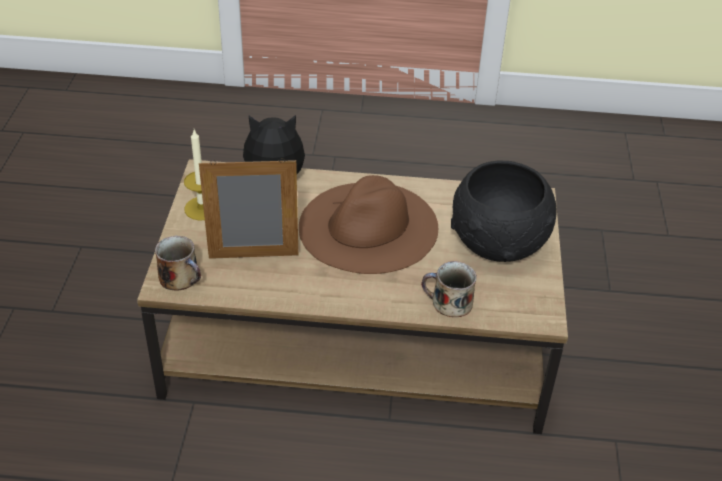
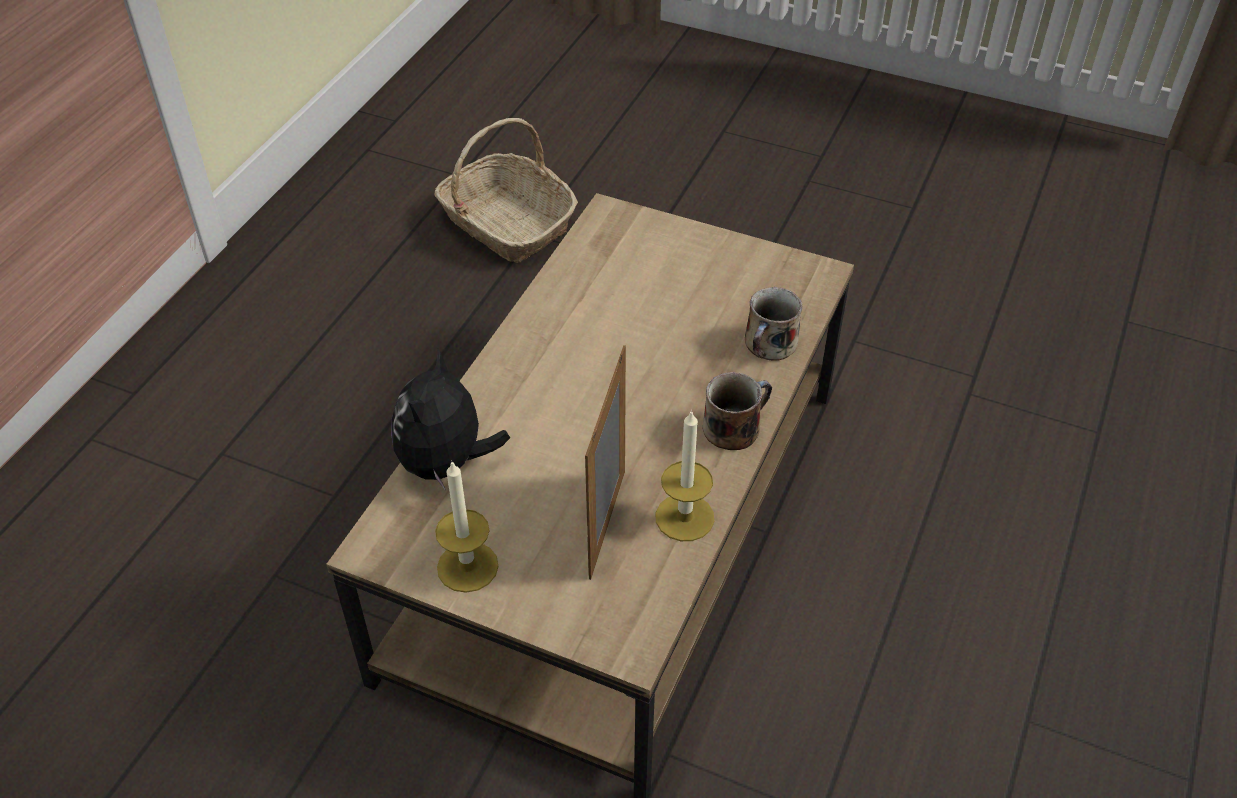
camera: 70 degrees left, 5 degrees up
mug [155,236,201,291] -> mug moved to [703,372,772,450]
brown hat [299,175,438,274] -> none
black bowl [451,161,557,262] -> none
none -> basket [434,118,578,263]
none -> candle [655,410,714,541]

